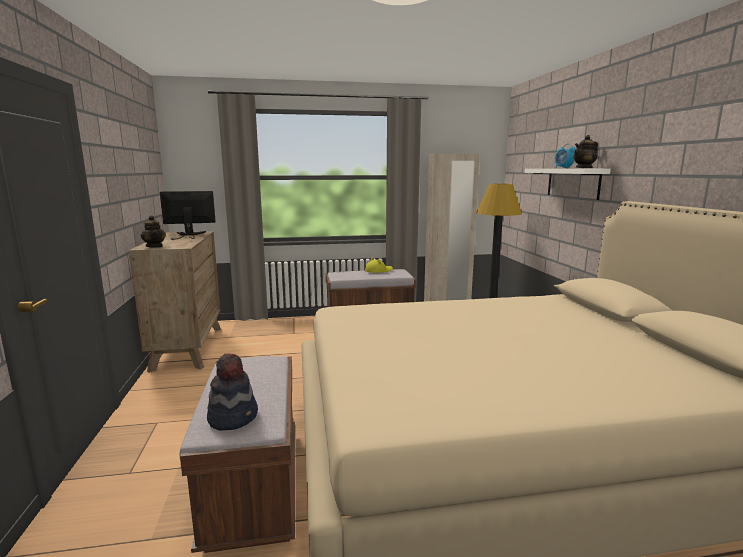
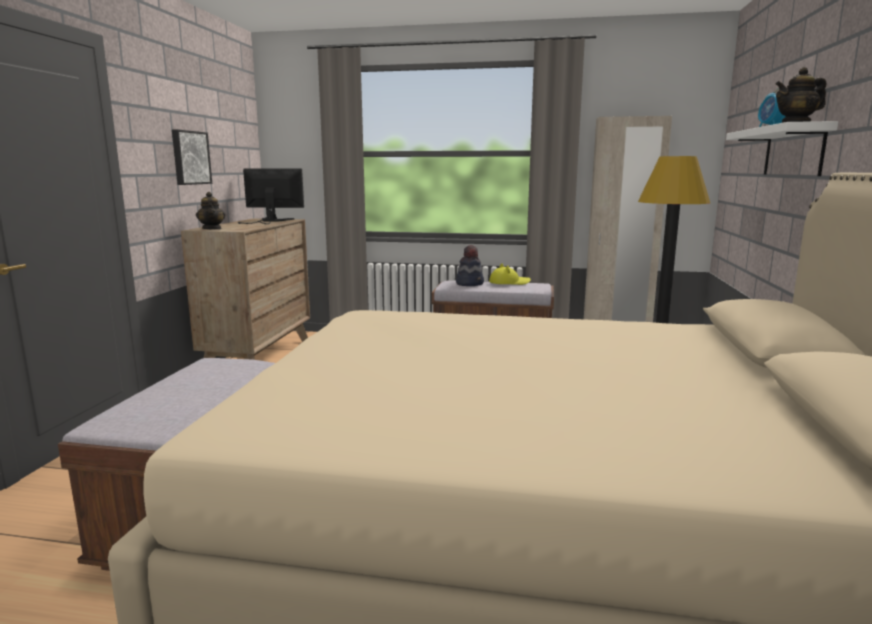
camera: 20 degrees right, 0 degrees up
hat [207,353,258,431] -> hat moved to [456,245,484,286]
none -> picture [172,129,212,185]

